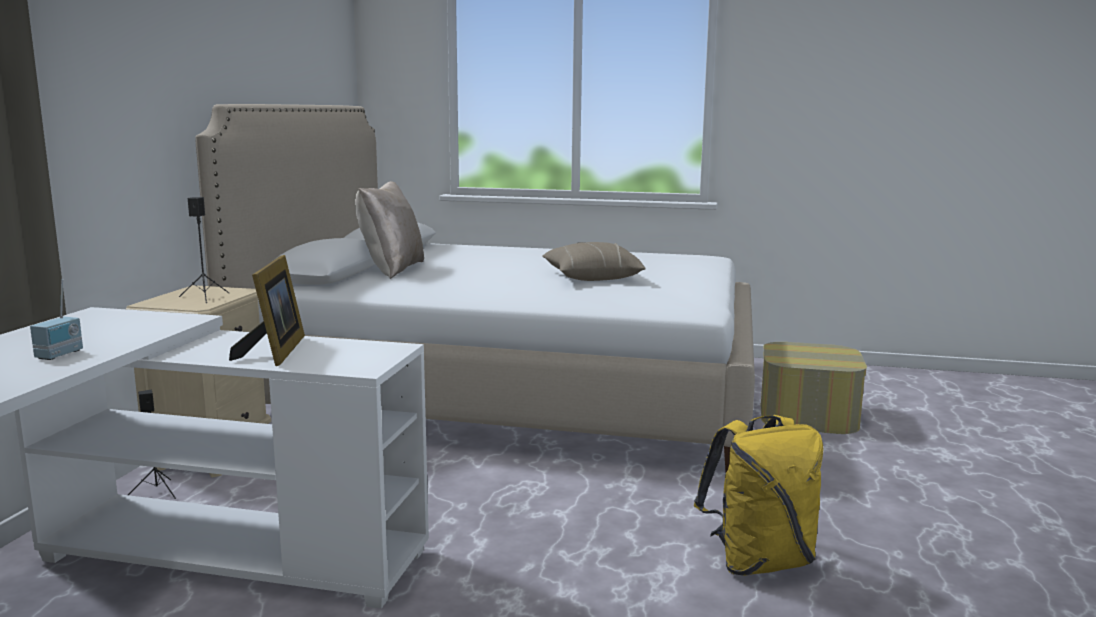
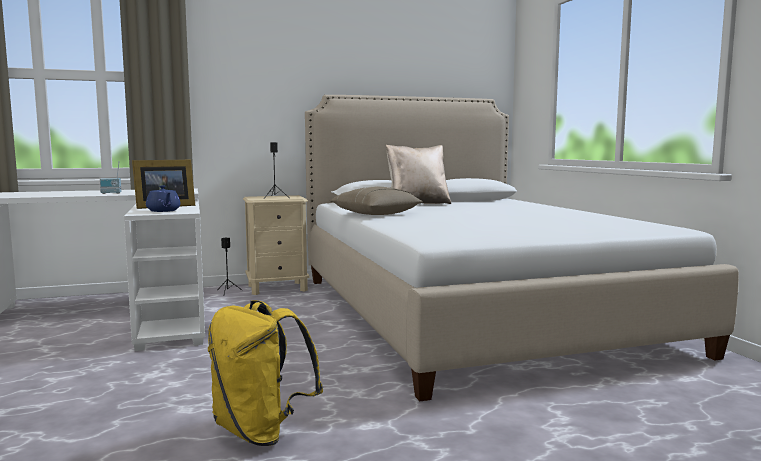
camera: 60 degrees right, 5 degrees down
beige pillow [542,242,646,281] -> beige pillow moved to [330,186,423,215]
ottoman [760,342,867,434] -> none
none -> blue teapot [146,185,181,212]

